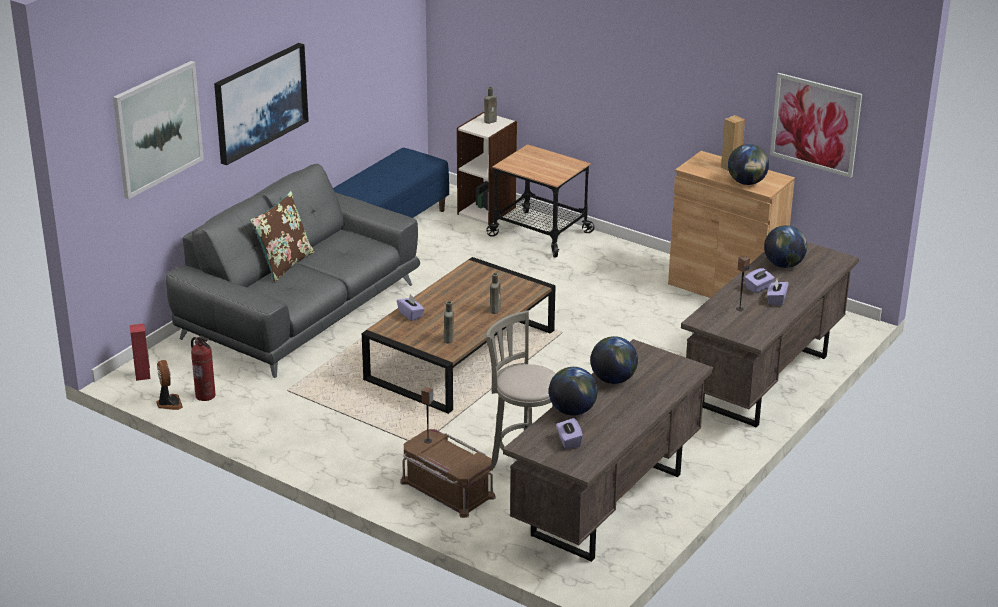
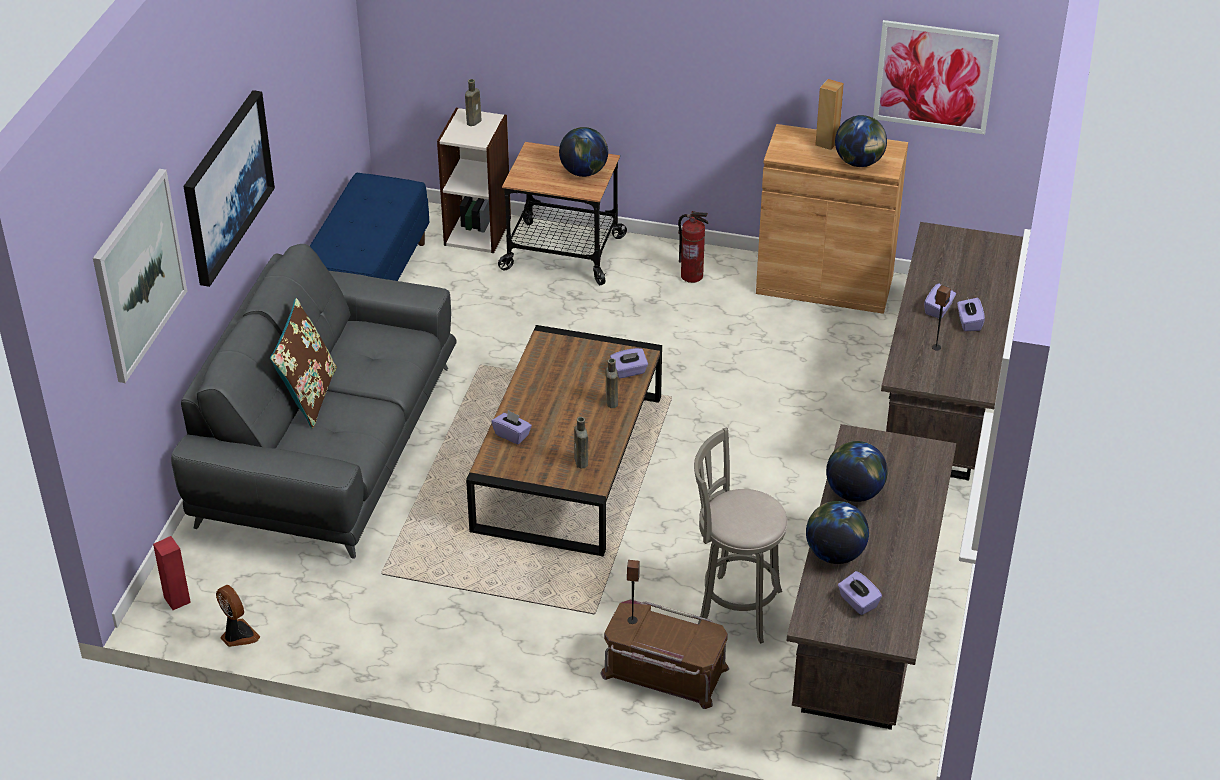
camera: 20 degrees left, 10 degrees up
fire extinguisher [191,336,215,401] -> fire extinguisher moved to [678,211,709,283]
globe [764,225,807,268] -> globe moved to [559,127,608,177]
none -> purple tissue box [610,348,648,378]

